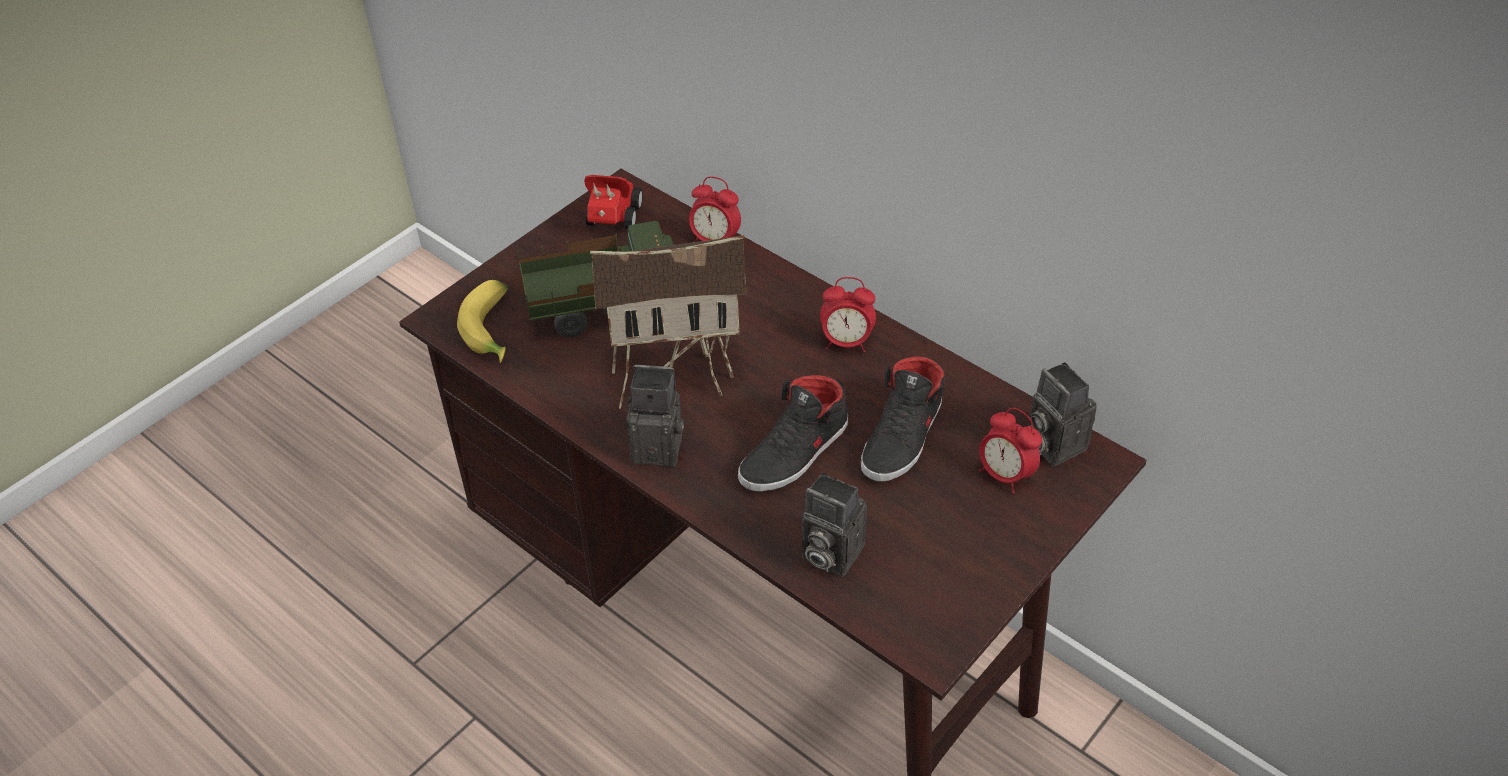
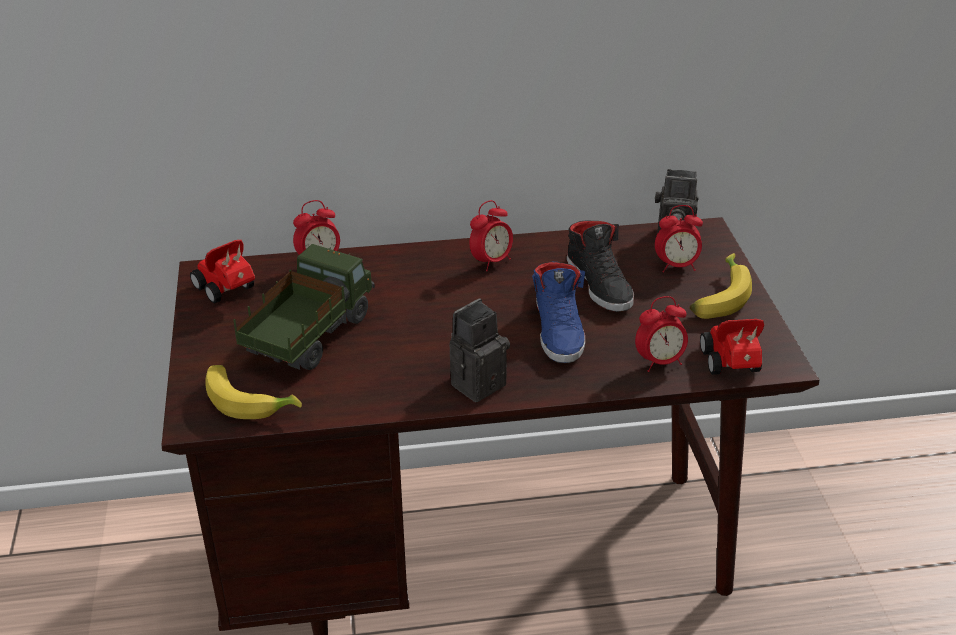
camera: 50 degrees left, 10 degrees down
toy house [590,235,746,409] -> none
black shoe [738,375,848,492] -> blue shoe [532,262,585,363]
camera [802,472,867,577] -> alarm clock [635,296,688,372]
none -> banana [690,253,752,319]
none -> toy car [700,319,764,375]

